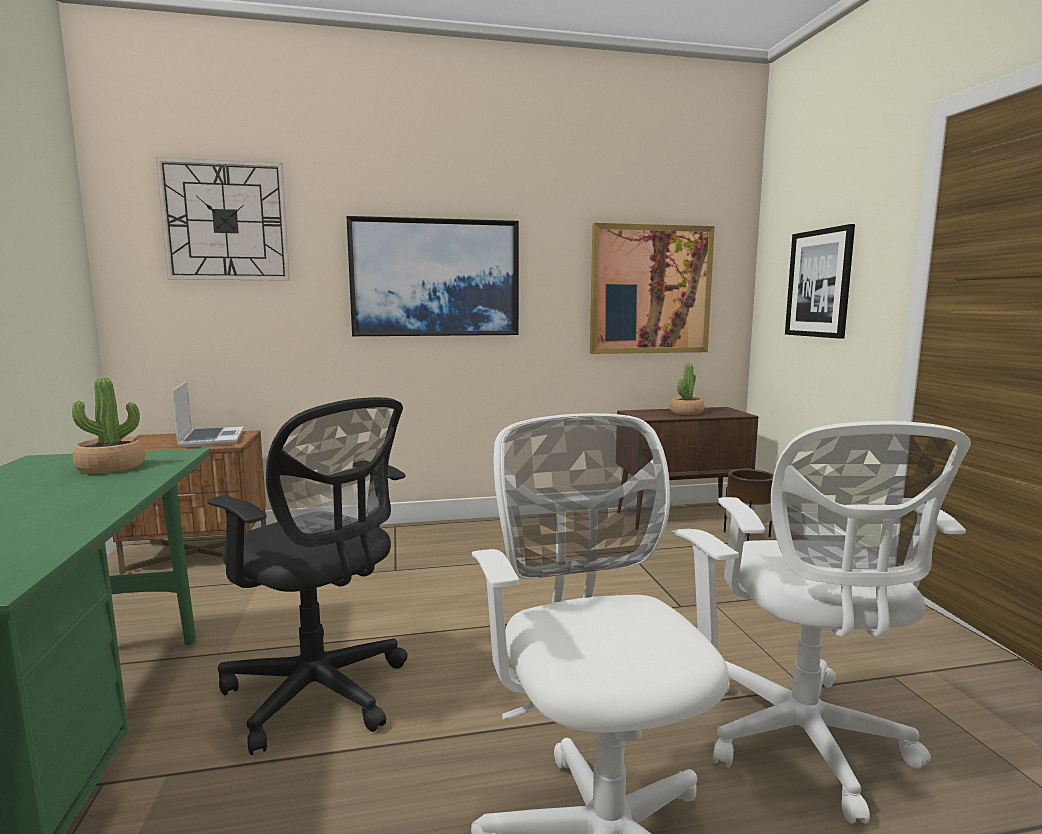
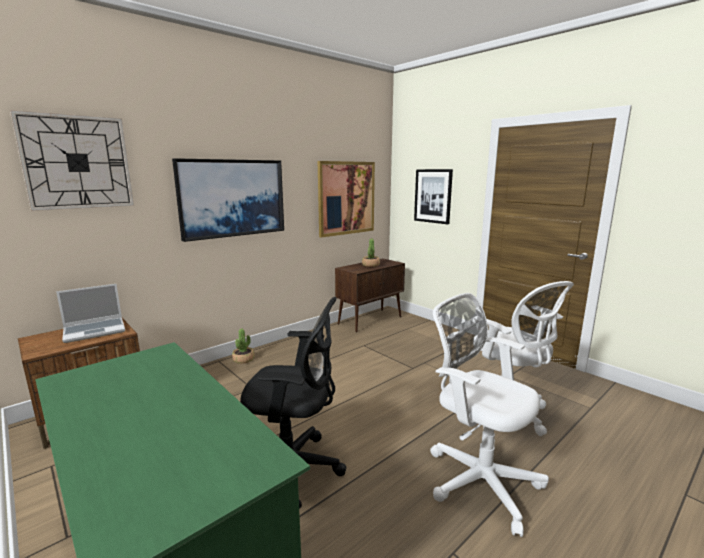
camera: 30 degrees left, 5 degrees up
potted plant [72,377,145,474] -> potted plant moved to [232,328,255,364]
laptop [172,382,244,448] -> laptop turned 105 degrees clockwise [56,284,125,343]
brown planter [724,469,773,541] -> none

